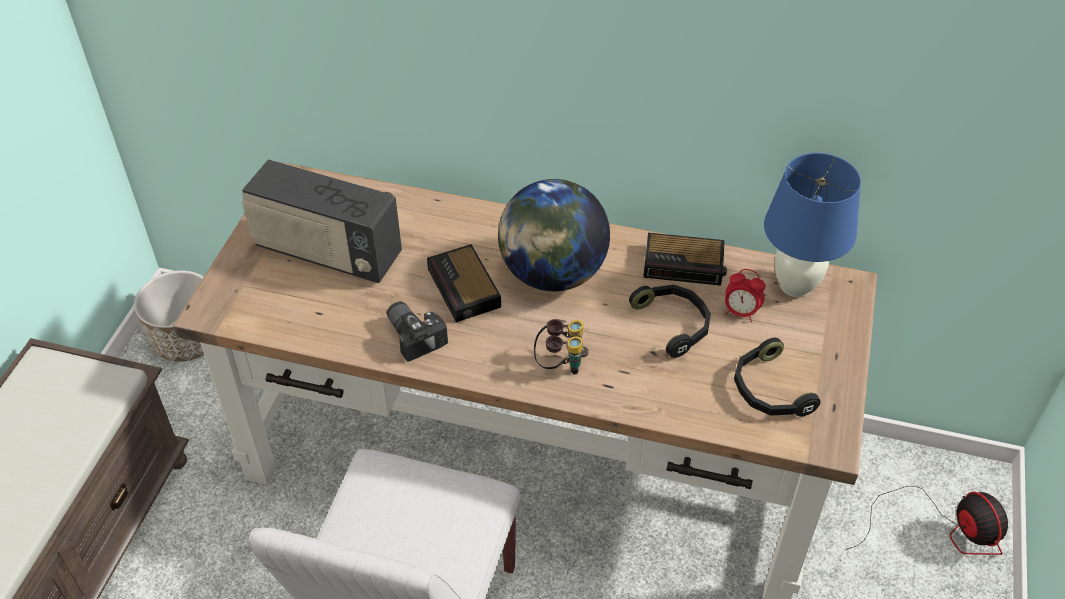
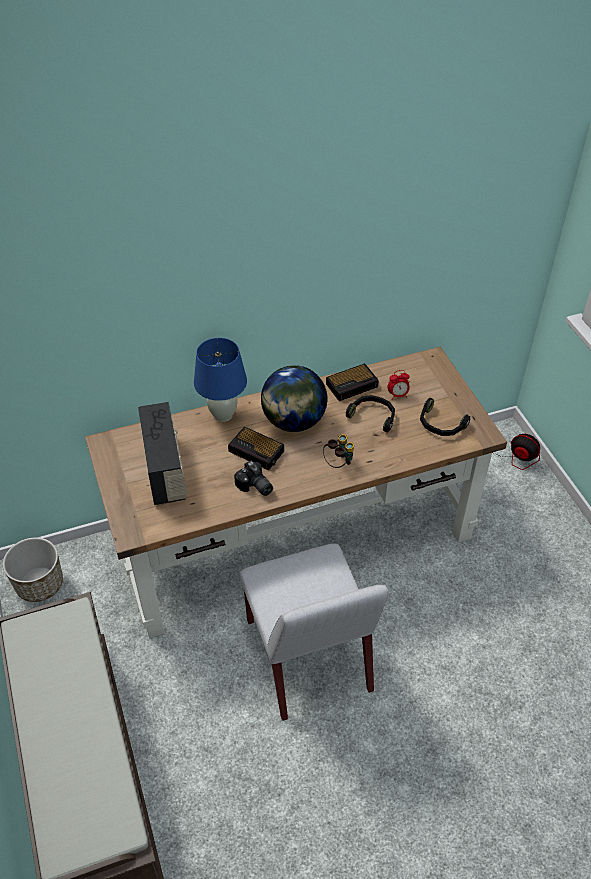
camera: 35 degrees left, 0 degrees up
radio [242,159,402,283] -> radio turned 90 degrees counterclockwise [138,402,187,505]
camera [387,302,448,362] -> camera turned 150 degrees counterclockwise [234,460,273,496]
blue table lamp [764,153,861,297] -> blue table lamp moved to [194,338,247,422]

